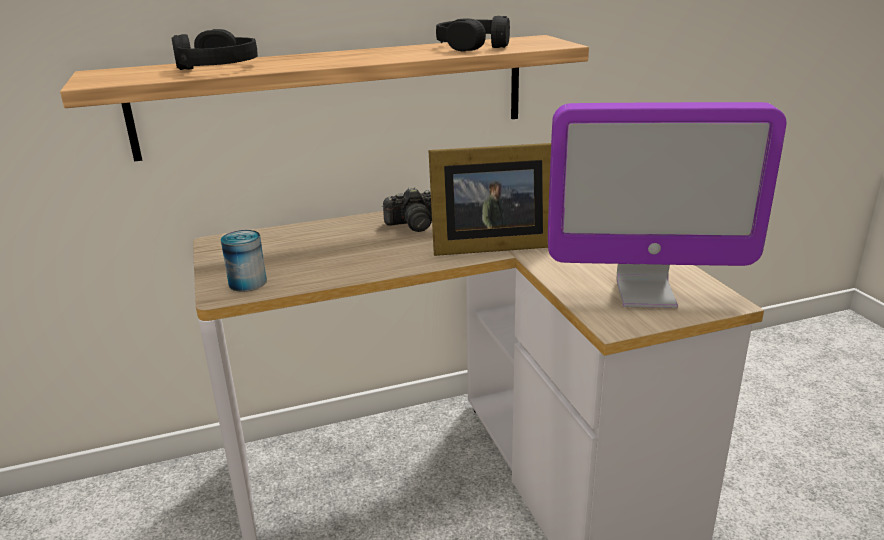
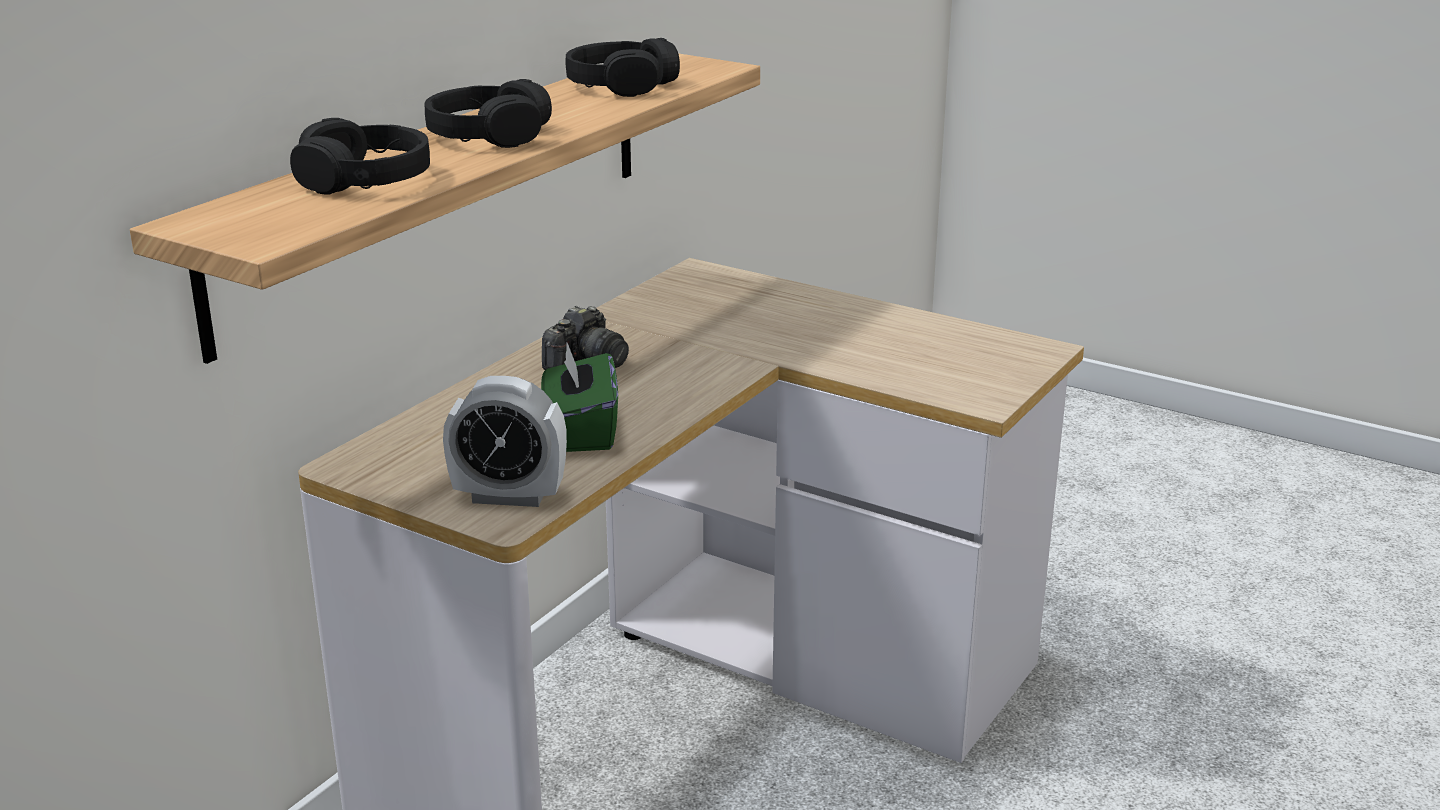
camera: 40 degrees left, 0 degrees up
can [221,230,267,292] -> alarm clock [443,376,567,507]
picture frame [428,143,551,256] -> none
monitor [548,102,787,308] -> none
none -> black headphones [425,79,552,148]
none -> green tissue box [541,343,618,452]

